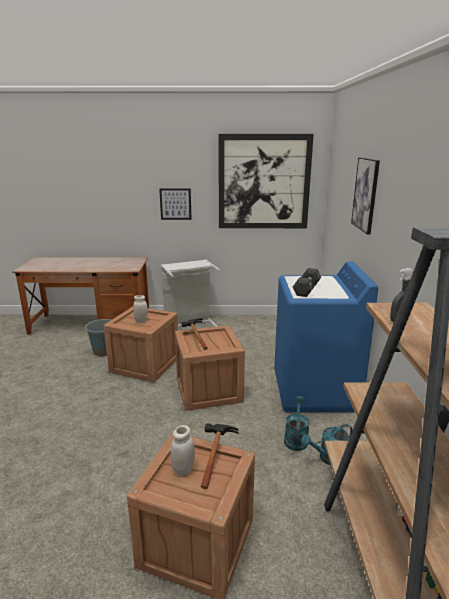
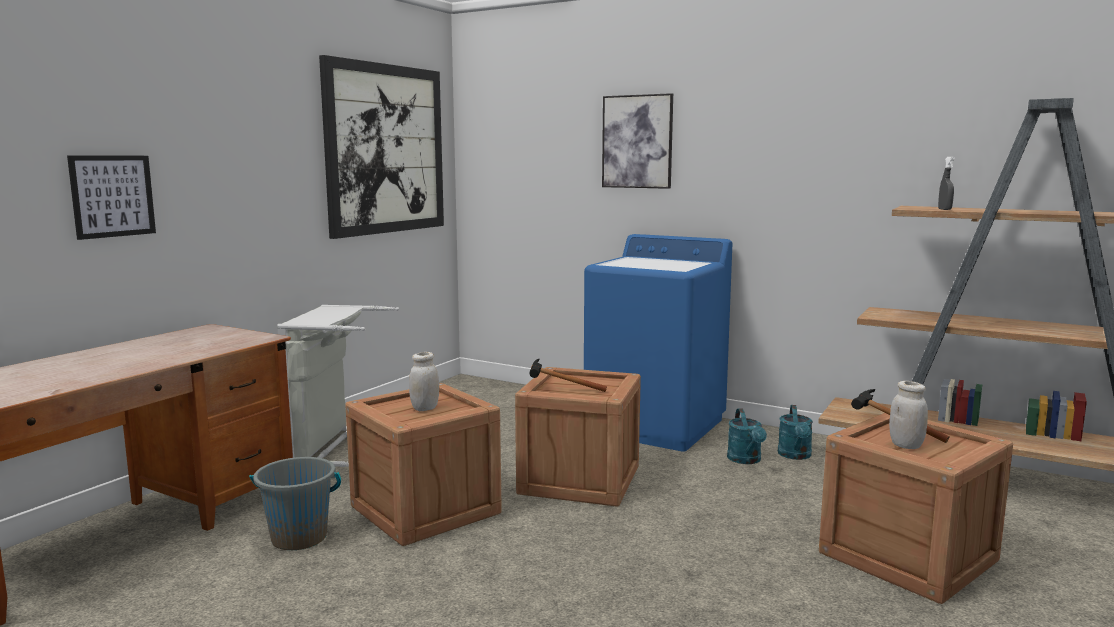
camera: 60 degrees left, 10 degrees down
picture [159,188,192,220] -> picture moved to [67,156,156,240]
turquoise watering can [284,396,310,451] -> turquoise watering can turned 135 degrees counterclockwise [727,408,767,464]
black dumbbell [293,268,321,297] -> none

